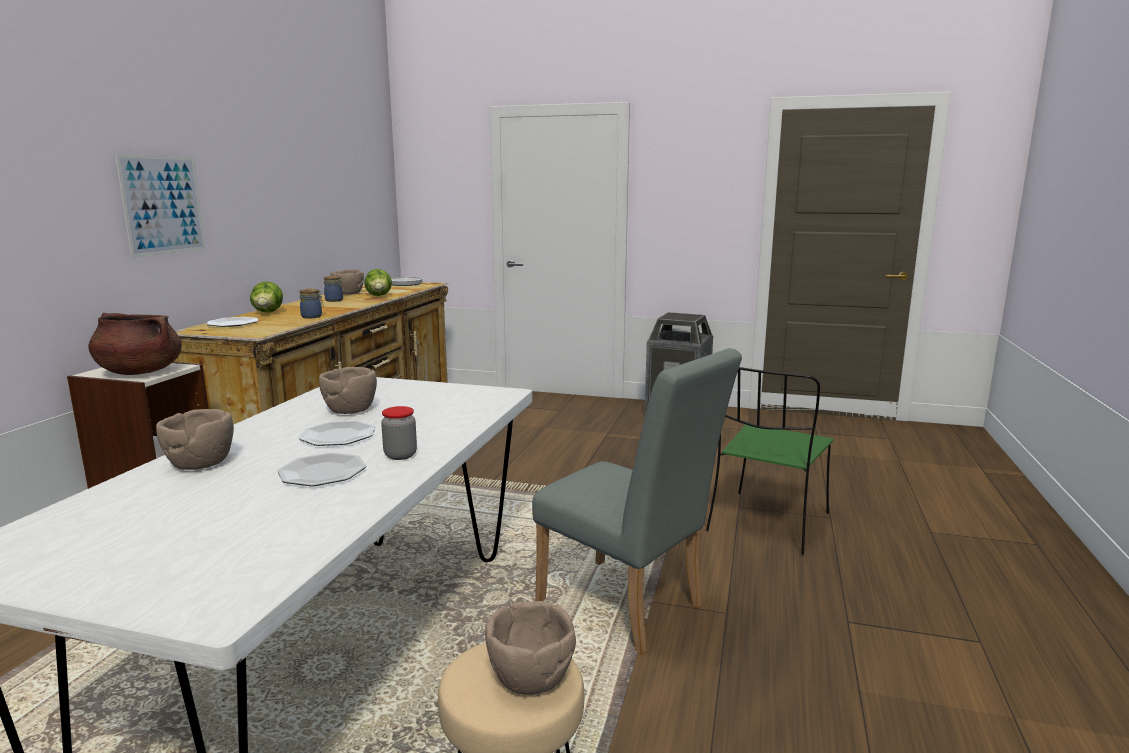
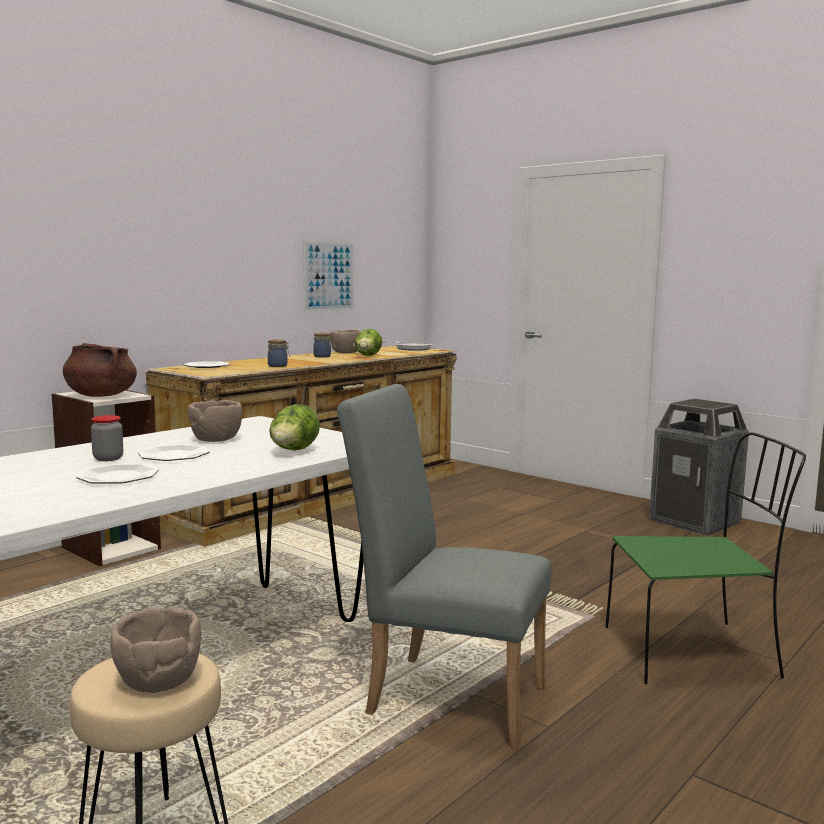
camera: 25 degrees right, 5 degrees down
picture [115,154,206,258] -> picture moved to [303,240,354,312]
brown bowl [156,409,234,470] -> none
lettuce [250,281,283,313] -> lettuce moved to [269,404,320,451]
jar [381,406,417,460] -> jar moved to [91,415,123,461]
grey chair [532,348,742,655] -> grey chair turned 135 degrees clockwise [337,384,551,749]
green chair [706,367,834,555] -> green chair turned 150 degrees counterclockwise [605,432,806,684]

